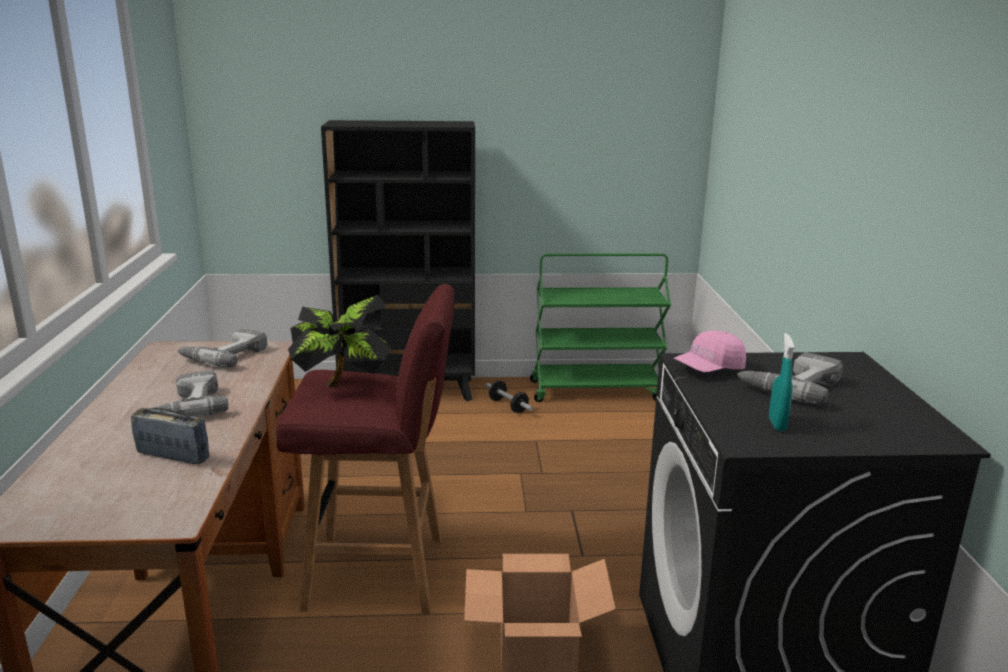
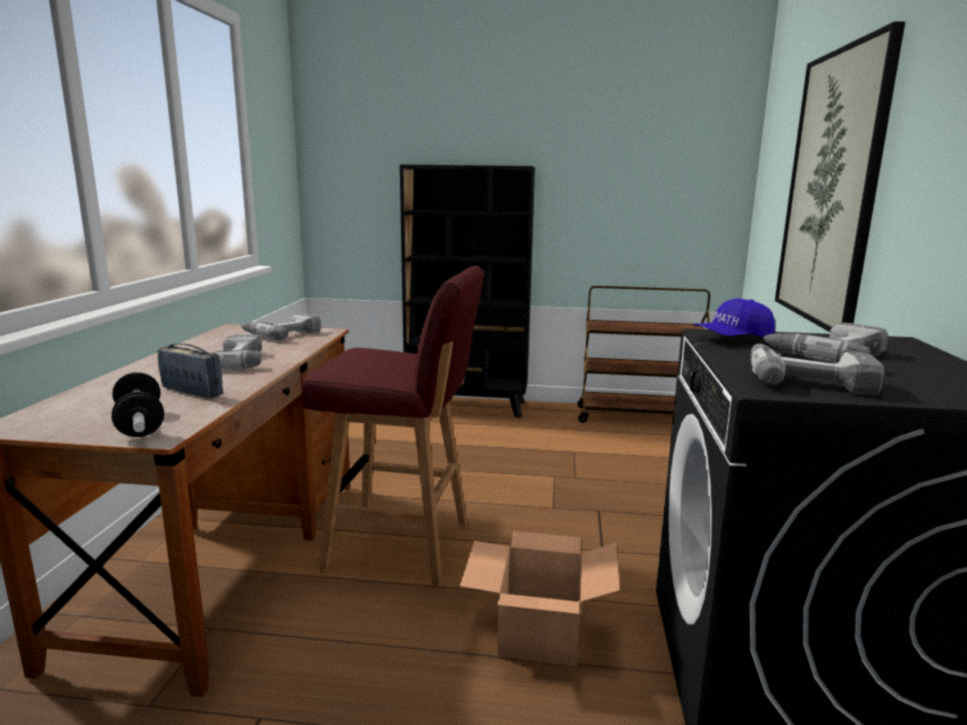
camera: 10 degrees right, 5 degrees down
potted plant [288,295,391,387] -> none
dumbbell [486,381,533,413] -> dumbbell moved to [111,372,164,437]
green cart [530,253,671,402] -> brown cart [578,286,710,423]
pink cap [674,331,746,372] -> blue cap [694,299,775,337]
turquoise spray bottle [769,333,795,431] -> power drill [751,343,884,396]
none -> picture [775,21,905,332]

